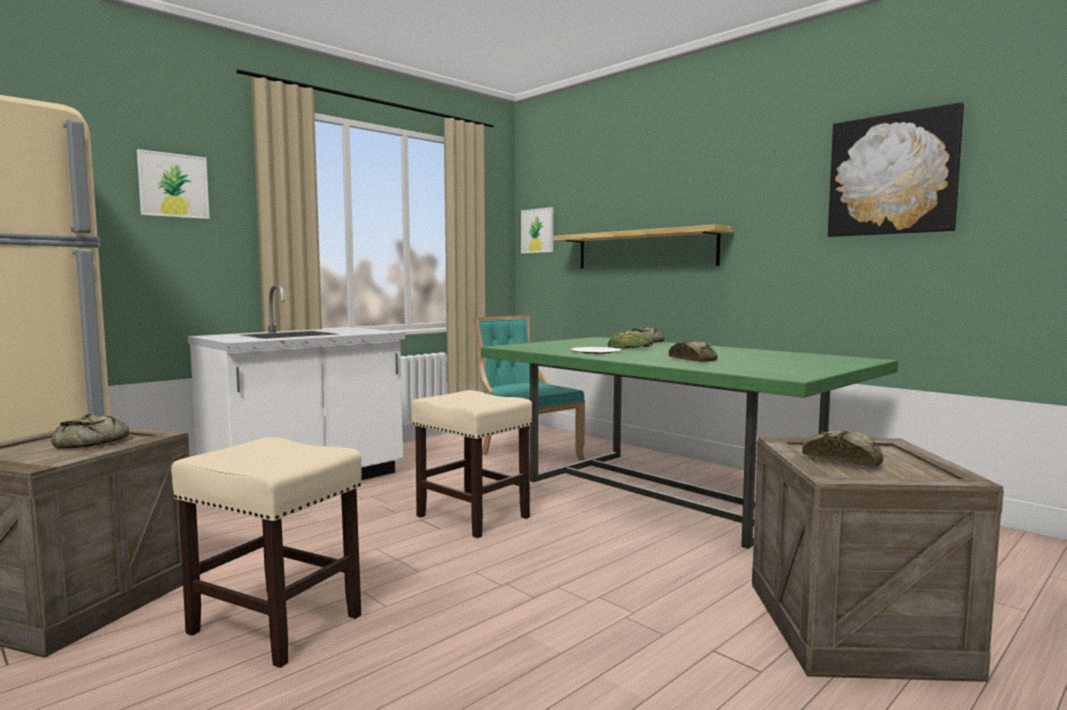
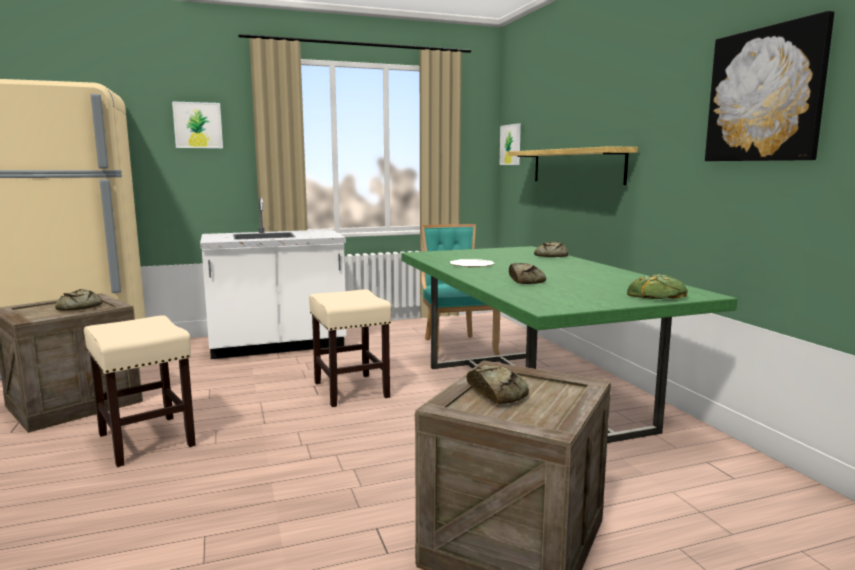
camera: 25 degrees right, 5 degrees up
bread [608,331,654,349] -> bread moved to [627,274,688,299]

